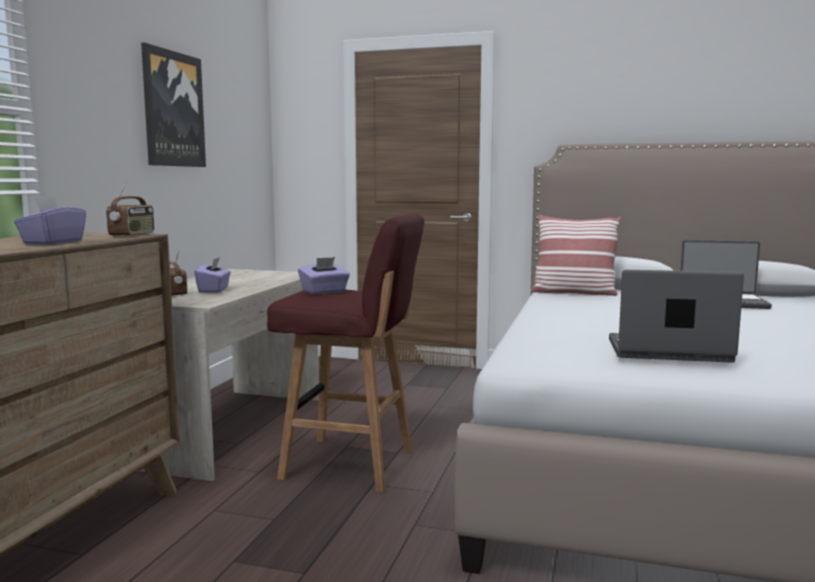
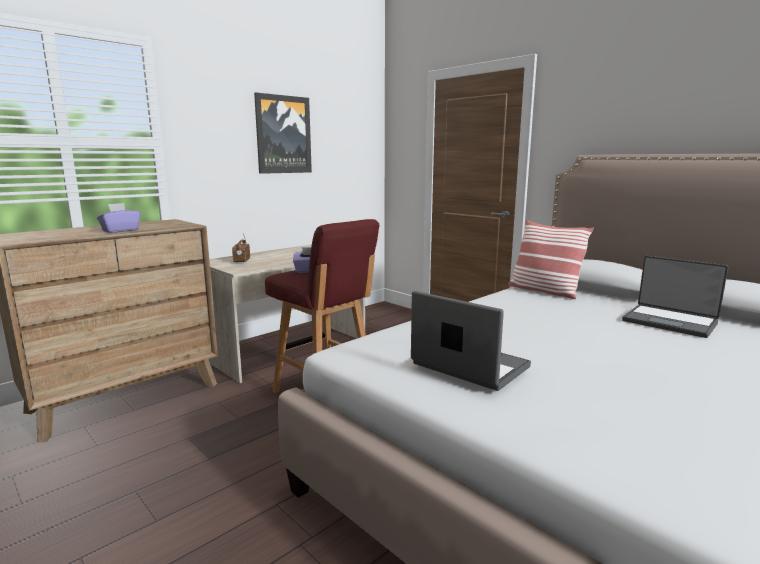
camera: 30 degrees right, 5 degrees up
radio [106,180,154,237] -> none
purple tissue box [194,257,231,292] -> none

